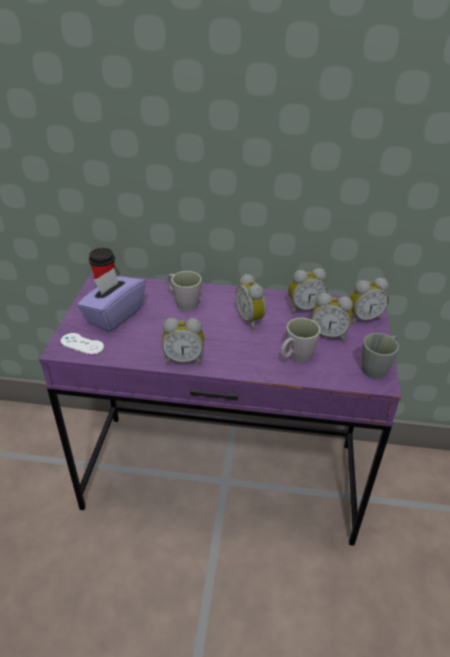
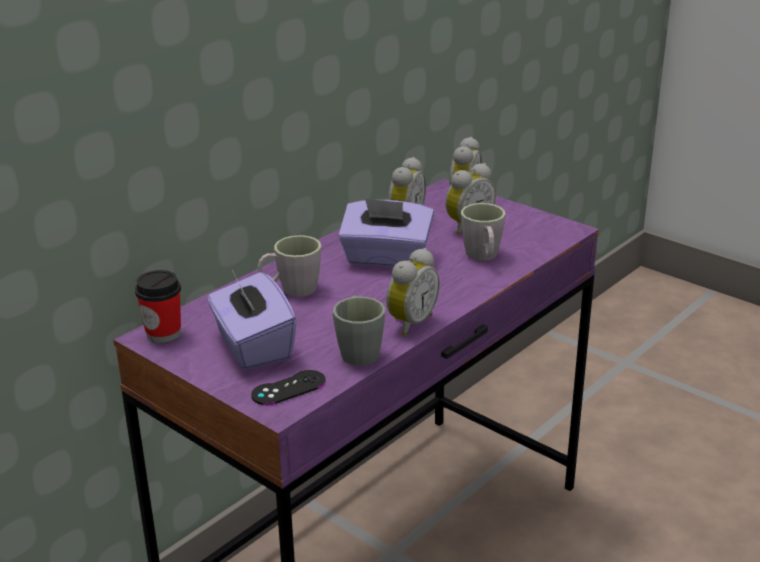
camera: 55 degrees left, 10 degrees down
white game controller [61,333,104,355] -> black game controller [251,370,326,405]
alarm clock [236,274,266,330] -> purple tissue box [338,198,434,268]
grey mug [362,333,399,379] -> grey mug moved to [333,296,385,366]

